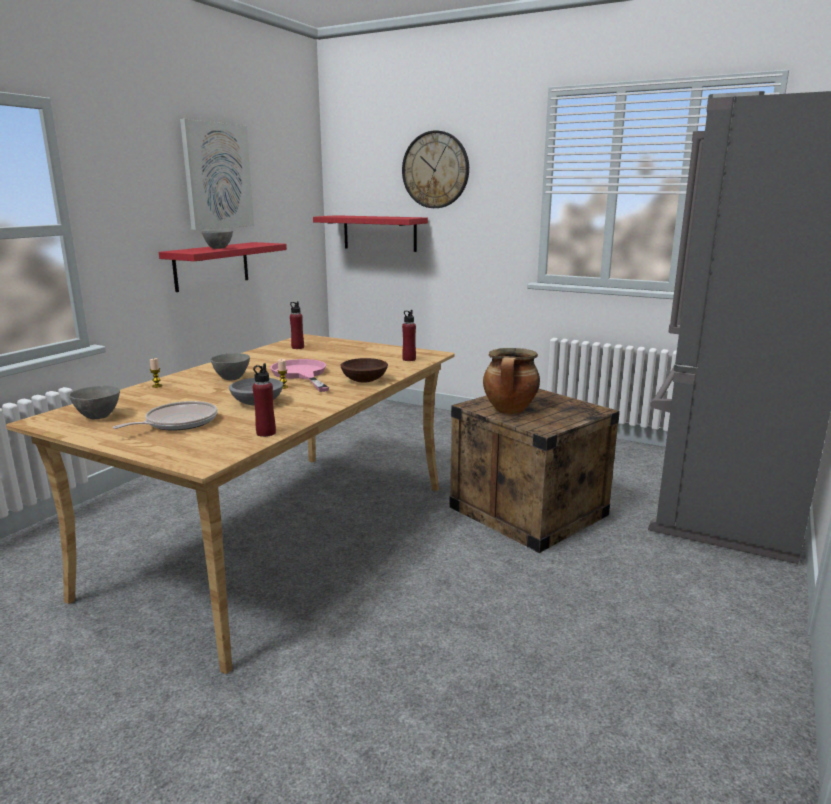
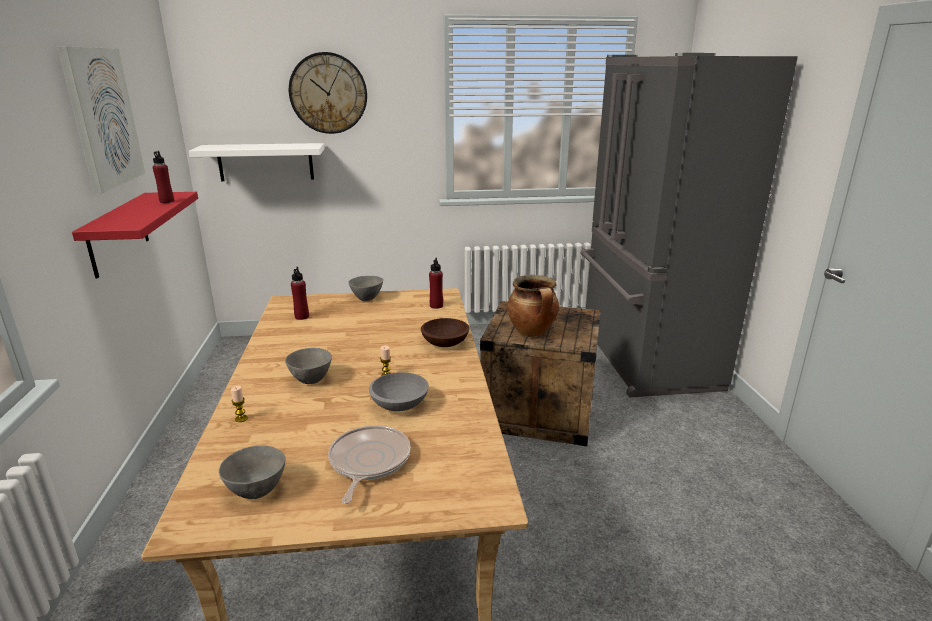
camera: 35 degrees left, 5 degrees up
grey bowl [202,231,233,249] -> grey bowl moved to [349,276,383,301]
red bottle [253,363,276,437] -> red bottle moved to [153,151,174,203]
pink frying pan [270,359,329,392] -> none
red shelf [313,215,428,252] -> white shelf [189,143,325,181]

